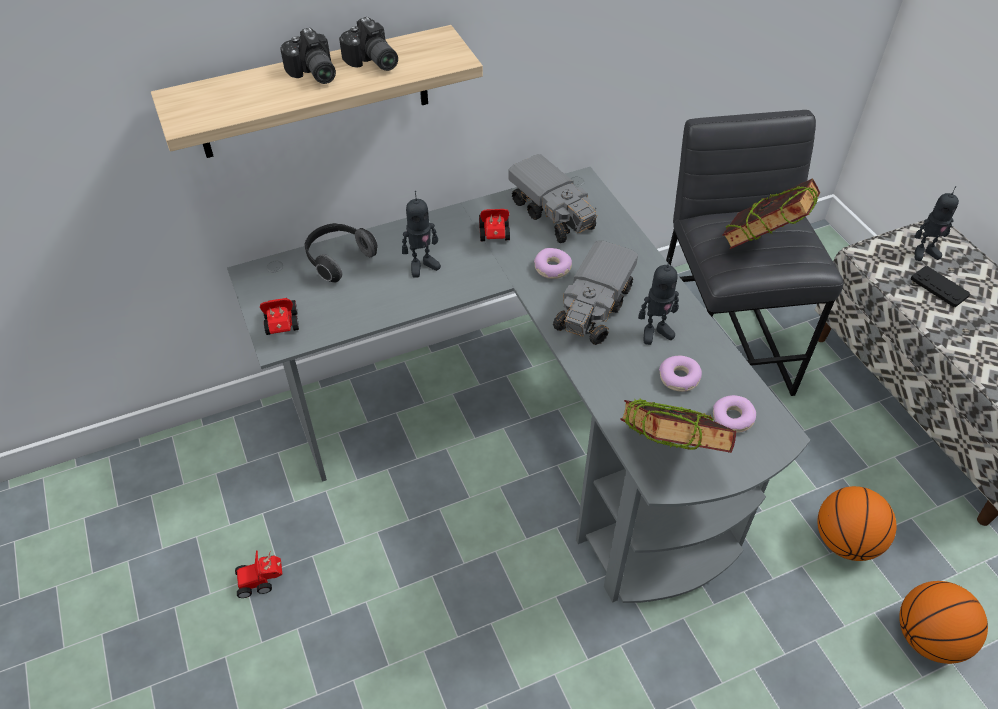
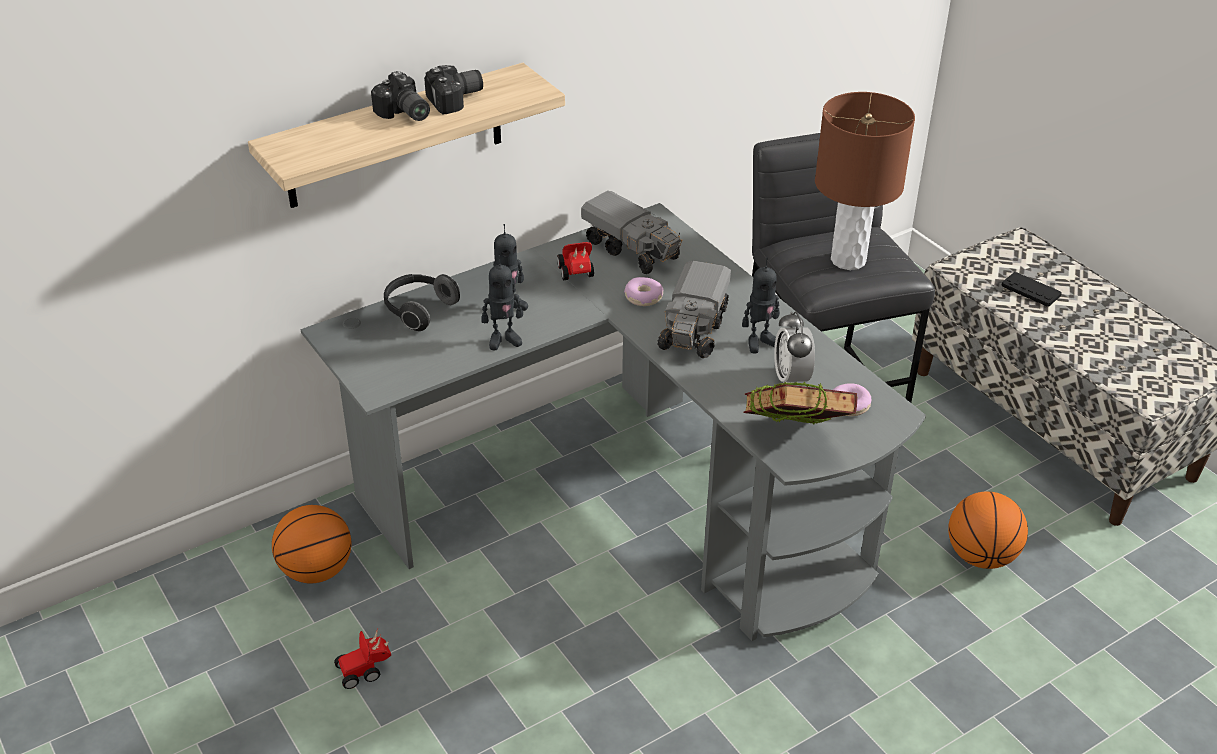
camera: 10 degrees left, 10 degrees down
toy car [260,298,299,335] -> none
camera [339,17,398,71] -> camera turned 75 degrees counterclockwise [424,65,483,114]
donut [659,356,702,392] -> alarm clock [774,311,815,383]
book [723,178,820,249] -> brown table lamp [815,92,915,270]
basketball [899,581,988,664] -> basketball moved to [272,505,351,583]
toy robot [914,186,959,261] -> toy robot moved to [481,255,523,350]

